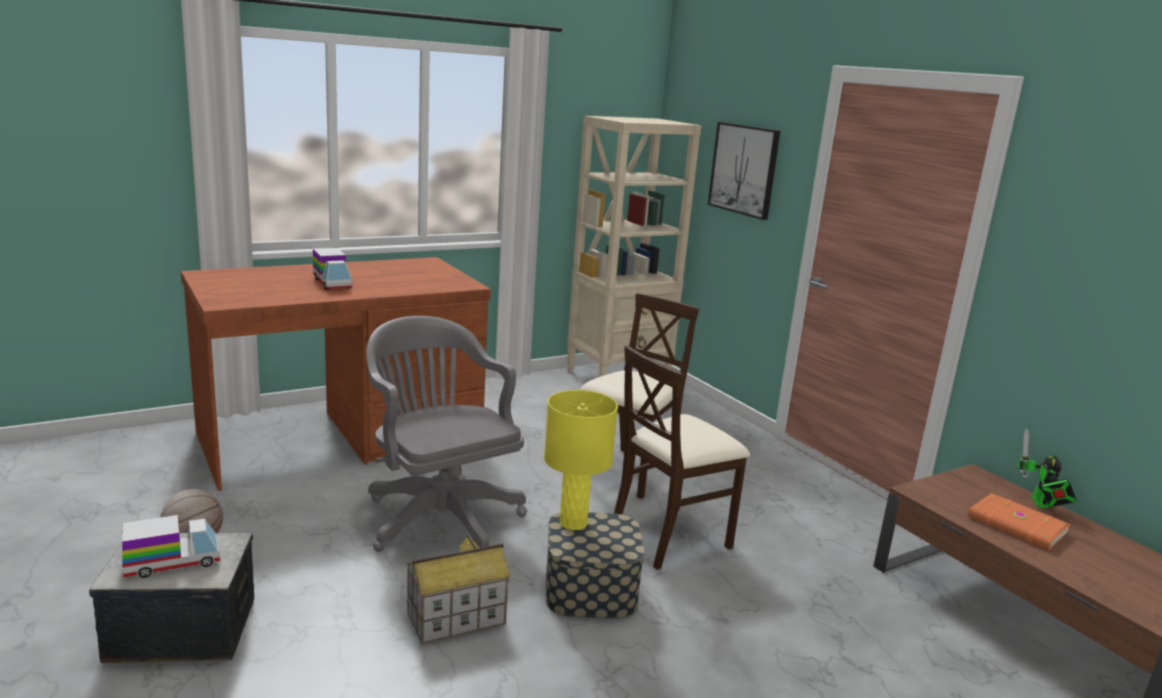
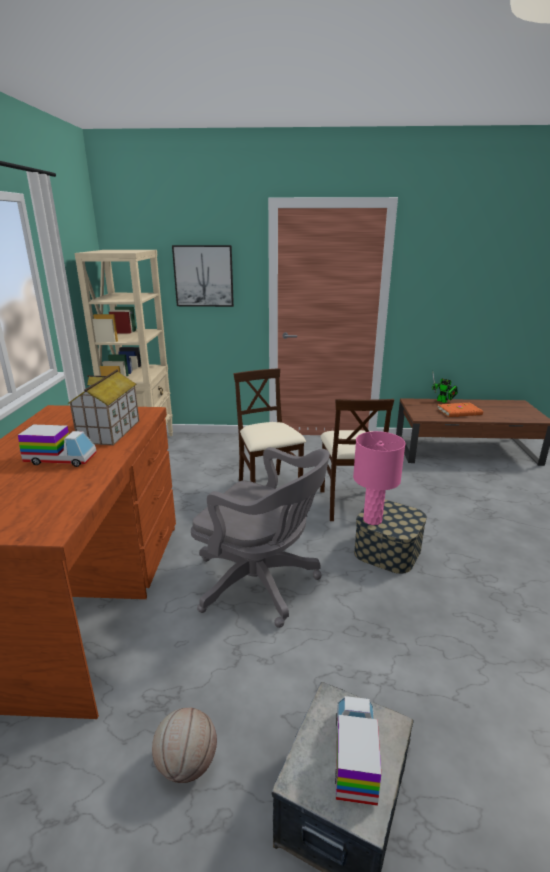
camera: 55 degrees left, 5 degrees up
grey office chair [366,316,527,552] -> grey office chair turned 150 degrees counterclockwise [191,447,330,628]
toy house [406,534,511,644] -> toy house moved to [68,370,139,446]
yellow table lamp [544,390,618,530] -> pink table lamp [353,431,405,525]

